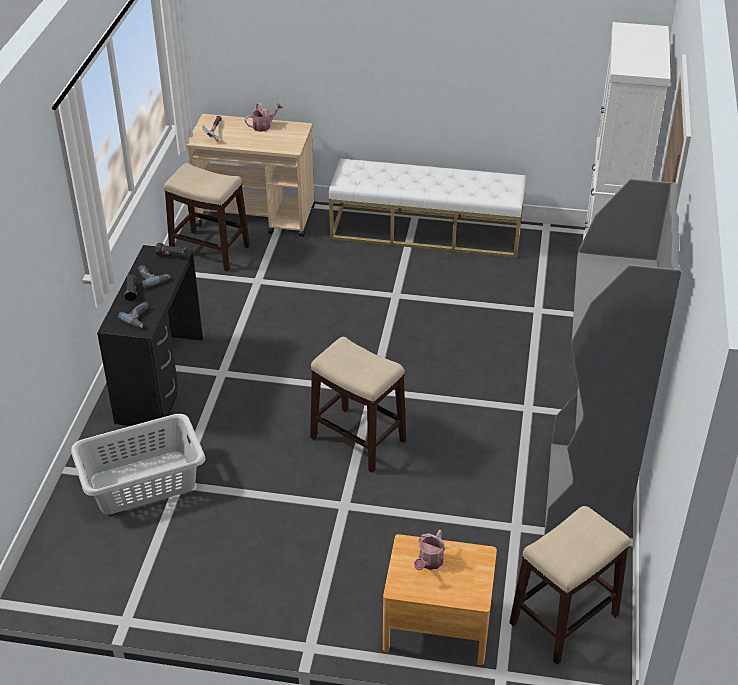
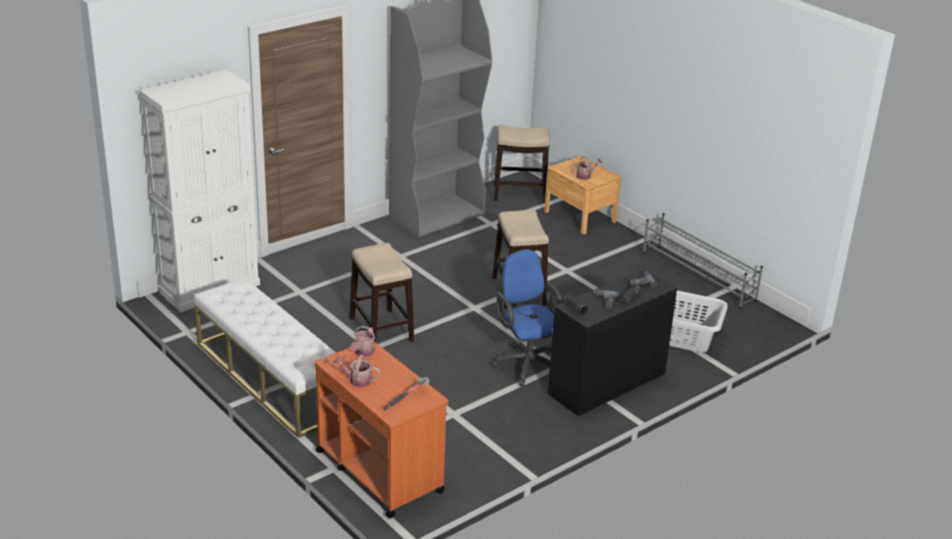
camera: 140 degrees left, 10 degrees down
stool [164,163,250,272] -> stool moved to [350,243,414,342]
beige cart [186,114,315,237] -> orange cart [314,342,449,518]
none -> watering can [351,326,375,357]
none -> blue office chair [492,249,564,387]
none -> grey shoe rack [642,213,763,309]

